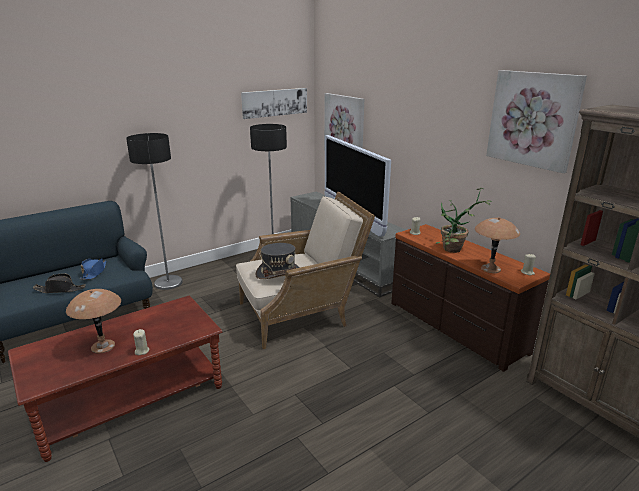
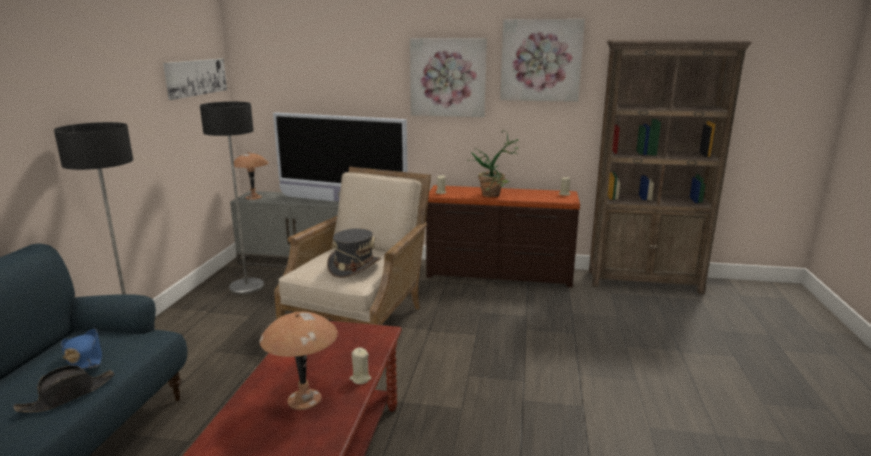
camera: 45 degrees left, 5 degrees down
picture [324,93,364,151] -> picture moved to [410,38,487,117]
brown table lamp [475,217,520,273] -> brown table lamp moved to [234,152,269,200]

